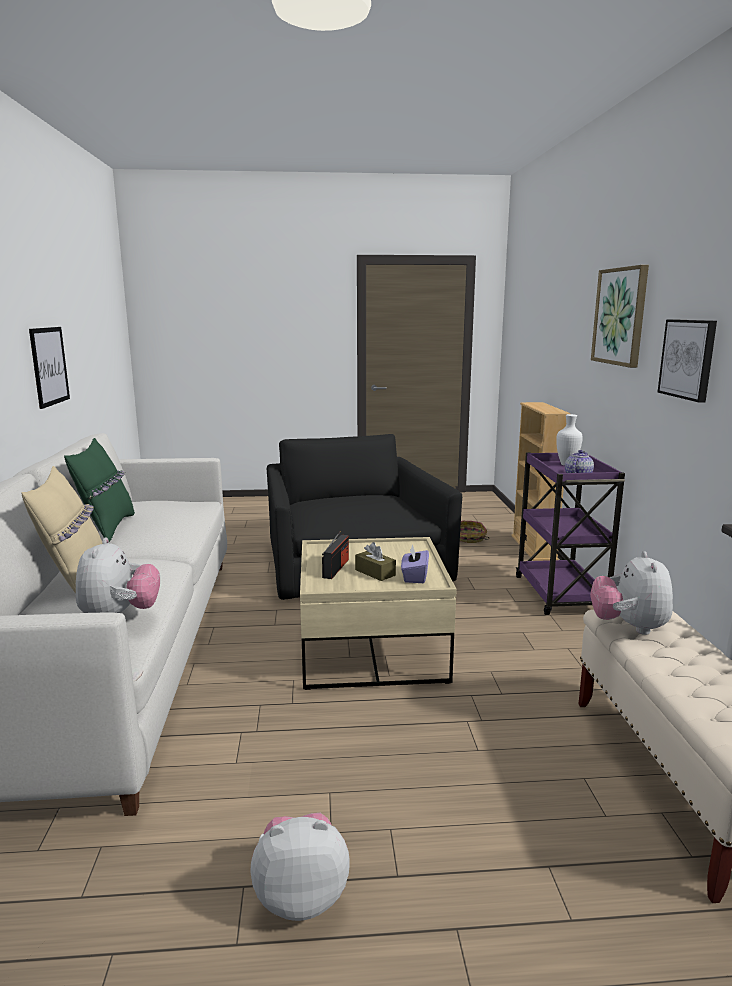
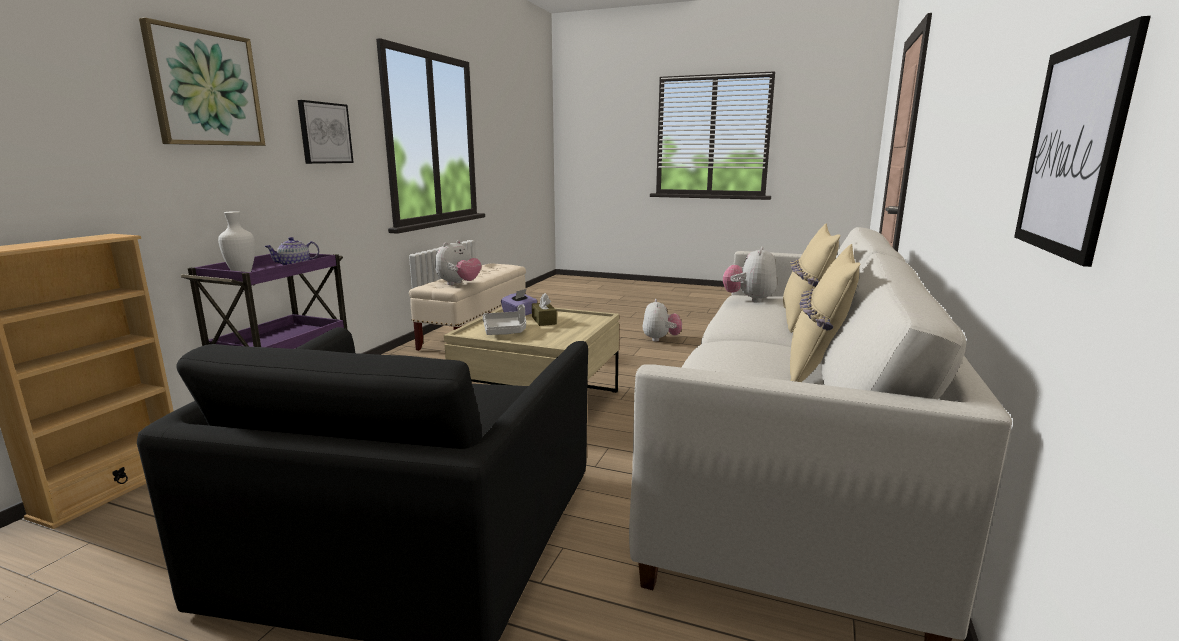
camera: 155 degrees left, 0 degrees up
green pillow [64,438,135,542] -> beige pillow [790,244,860,382]
plush toy [250,813,350,921] -> plush toy turned 105 degrees counterclockwise [643,299,682,342]
radio [322,531,349,579] -> none
basket [460,521,489,543] -> none
none -> grey tray [483,304,526,335]

